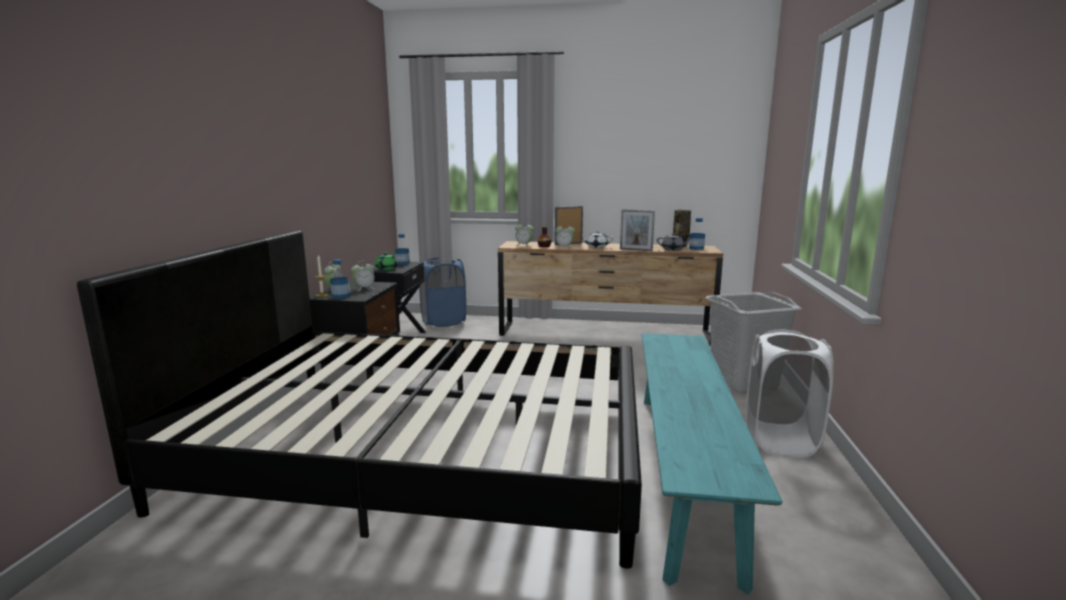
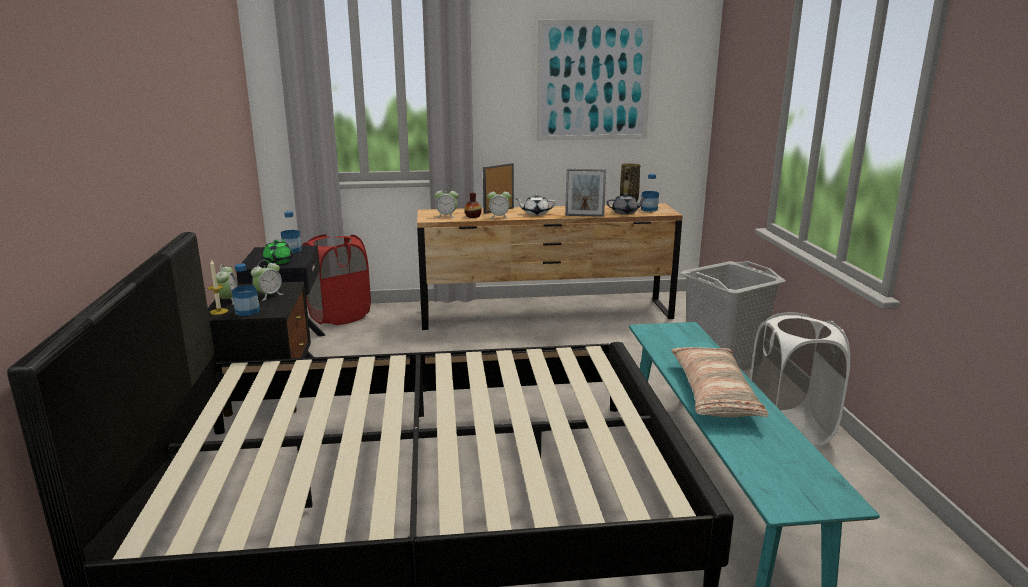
camera: 15 degrees left, 5 degrees up
blue laundry basket [419,258,466,327] -> red laundry basket [302,234,371,325]
none -> picture [537,20,654,140]
none -> pillow [671,347,769,417]

